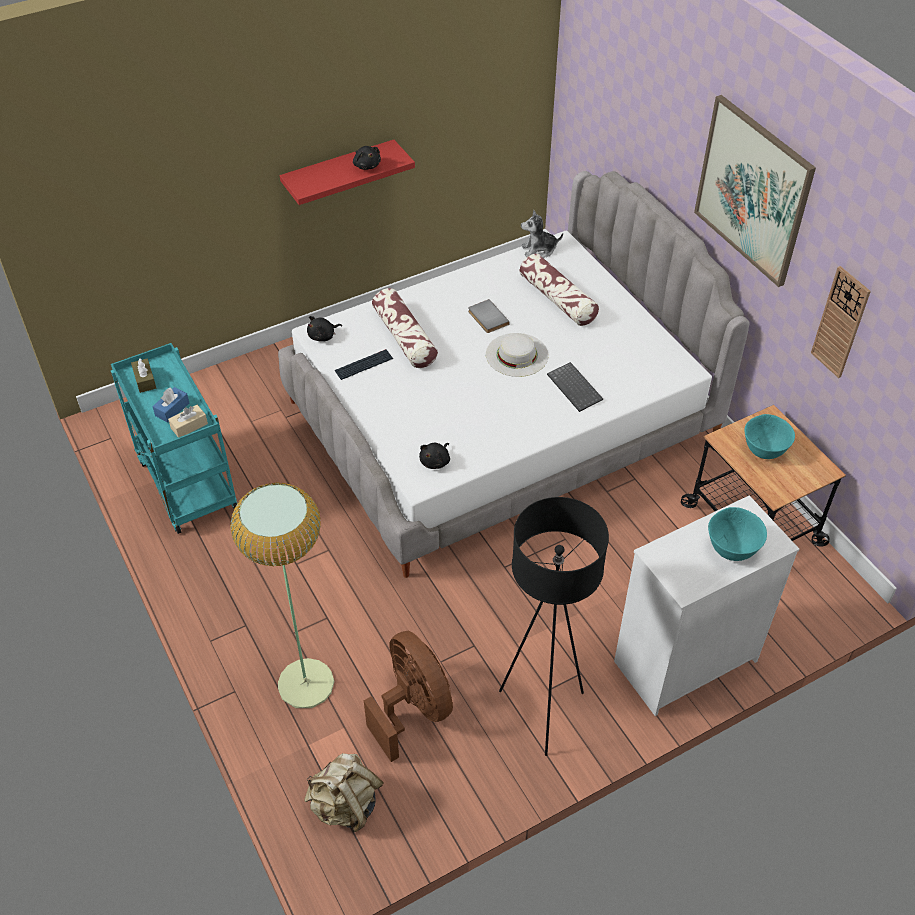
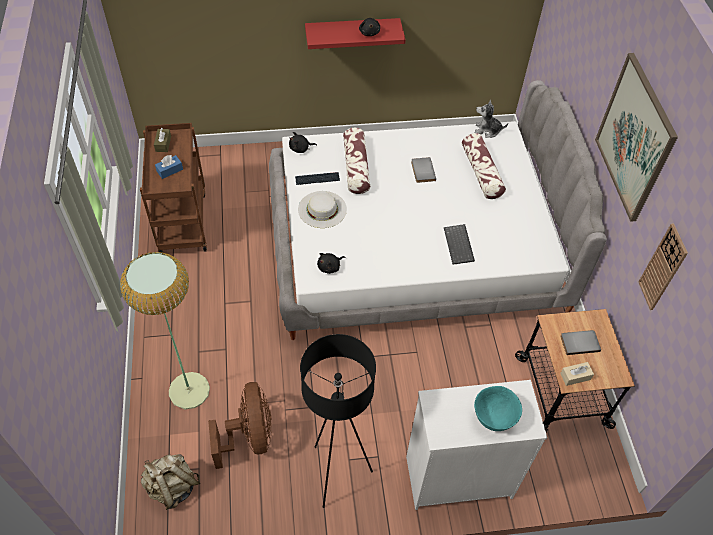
camera: 20 degrees right, 5 degrees up
turquoise cart [111,343,237,534] -> brown cart [140,123,207,252]
beige tissue box [168,405,208,438] -> beige tissue box moved to [560,362,594,386]
white hat [486,333,549,377] -> white hat moved to [298,191,347,228]
turquoise bowl [745,414,795,459] -> grey book [560,330,601,355]

